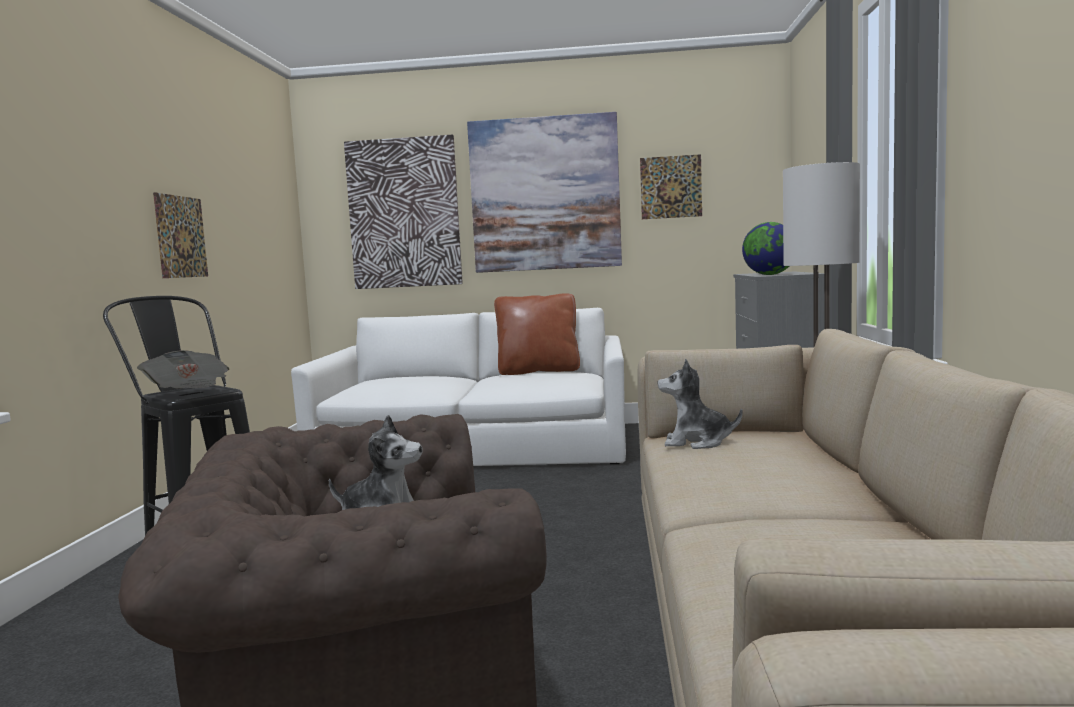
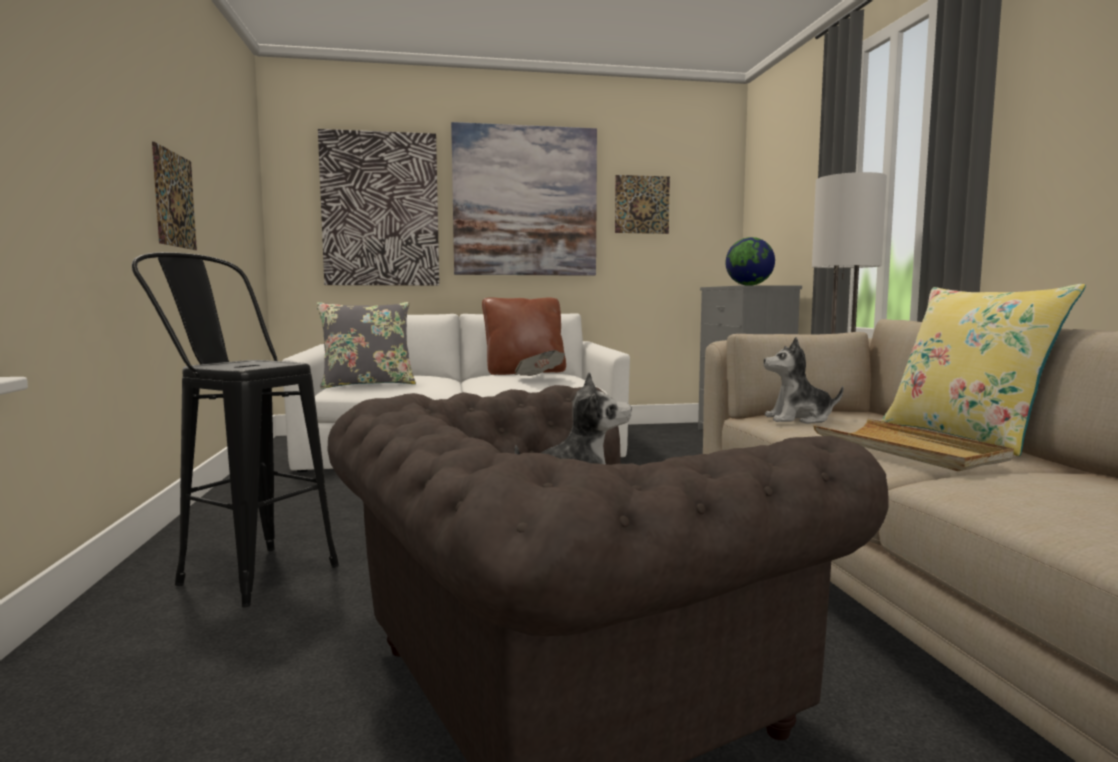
camera: 15 degrees left, 0 degrees up
newspaper [137,350,229,388] -> newspaper moved to [515,350,565,376]
none -> grey pillow [316,302,416,389]
none -> beige tray [813,419,1014,471]
none -> yellow pillow [882,284,1086,456]

